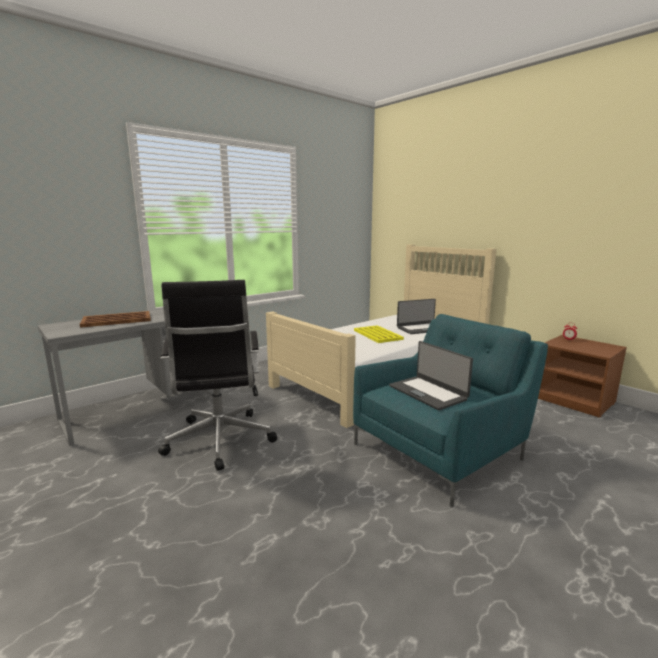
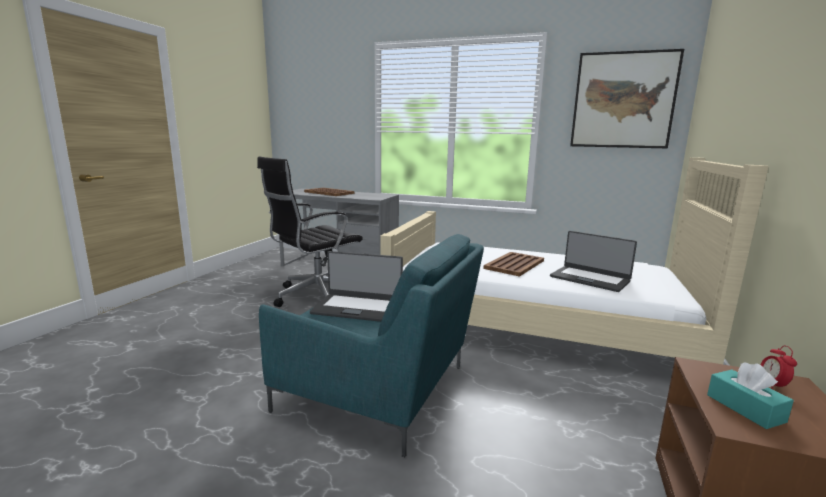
camera: 60 degrees right, 0 degrees up
yellow tray [354,325,404,343] -> brown tray [484,252,544,277]
laptop [389,341,473,410] -> laptop turned 105 degrees counterclockwise [310,251,403,322]
none -> picture [570,49,684,148]
none -> turquoise tissue box [707,363,794,429]

